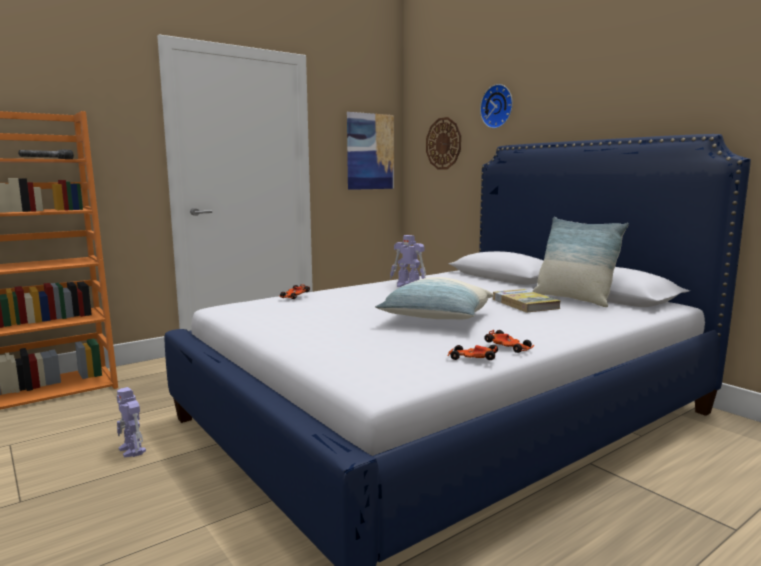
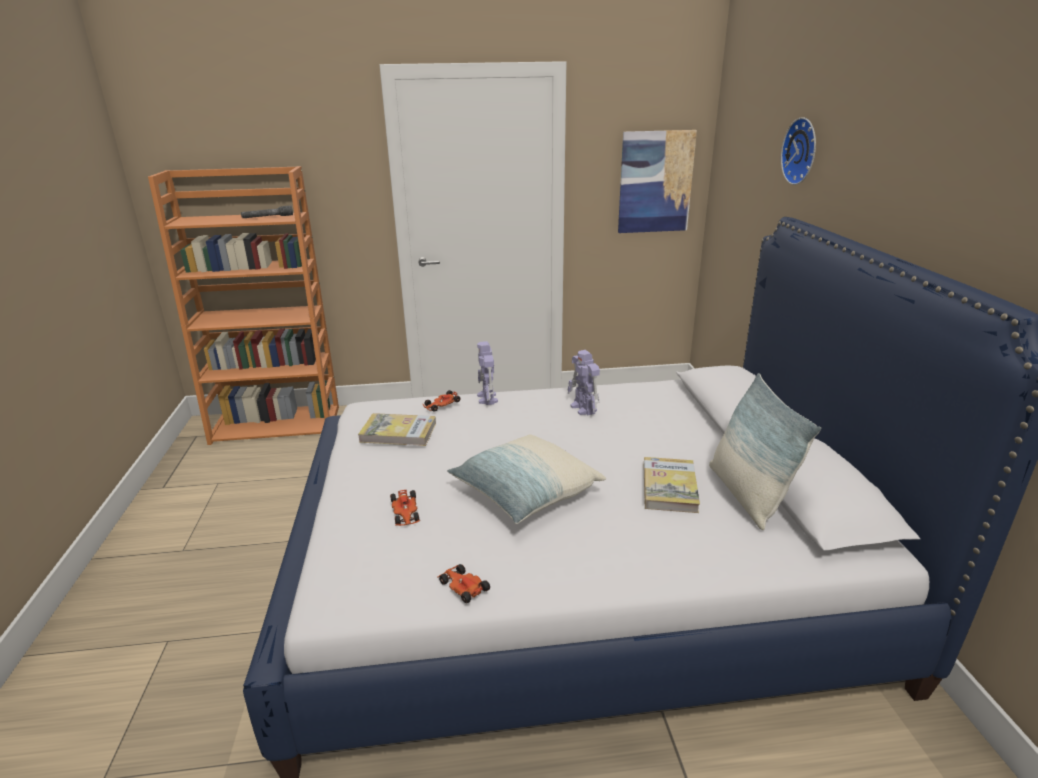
camera: 30 degrees right, 15 degrees up
toy robot [117,387,146,458] -> toy robot moved to [477,341,498,405]
wall clock [426,117,461,170] -> none
toy car [484,330,535,353] -> toy car moved to [390,490,420,526]
none -> book [358,413,436,446]

